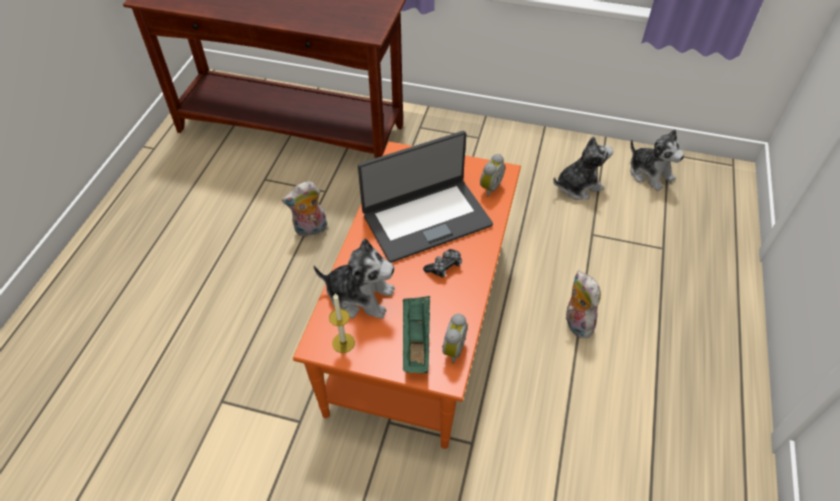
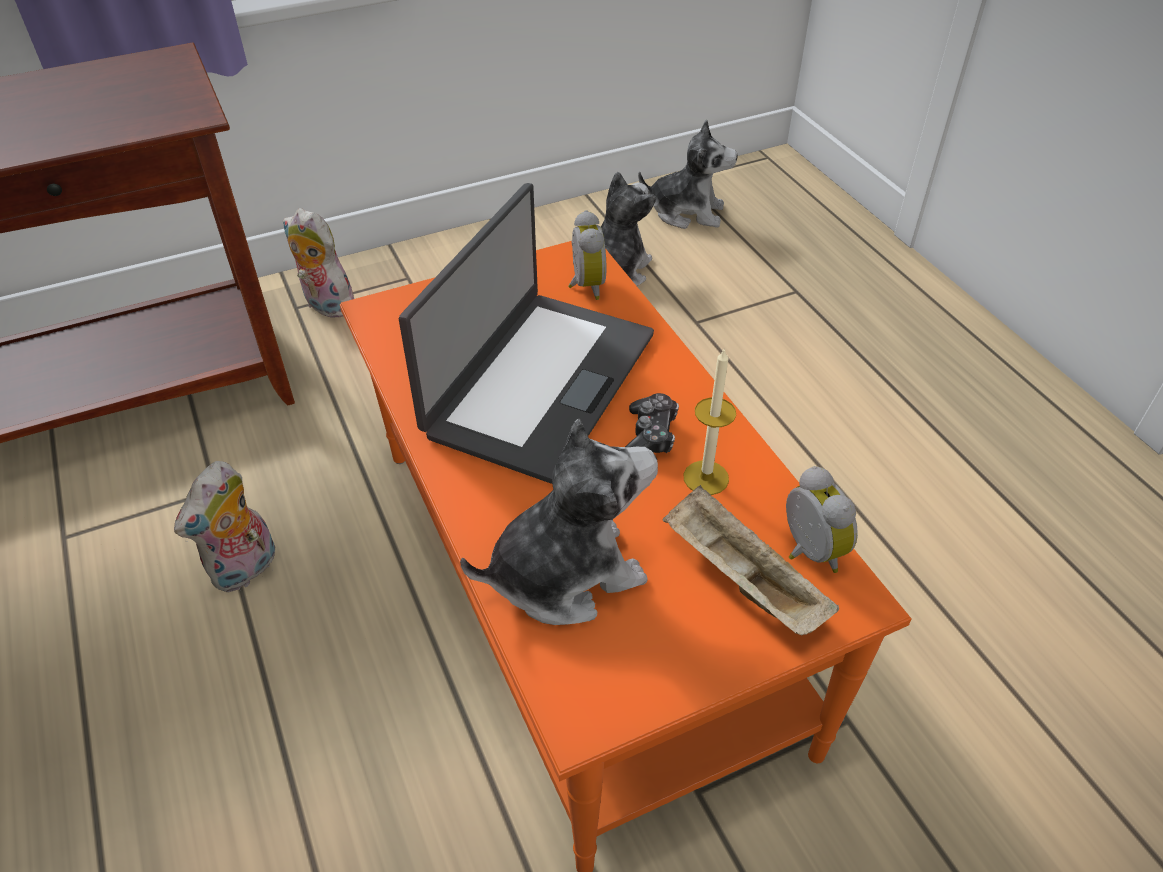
camera: 40 degrees left, 5 degrees down
candle [329,294,355,353] -> candle moved to [684,347,736,495]
green tray [403,296,430,373] -> beige tray [663,485,839,636]
plush toy [566,270,601,338] -> plush toy moved to [283,208,354,318]

